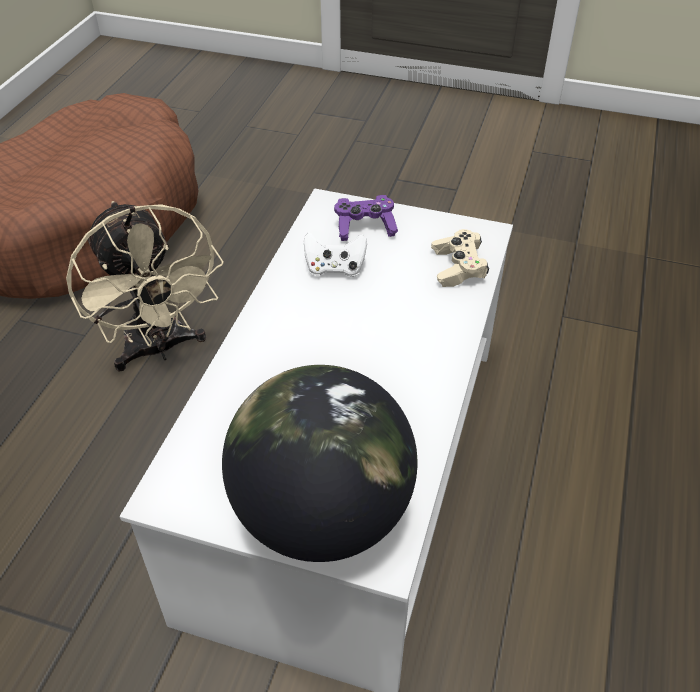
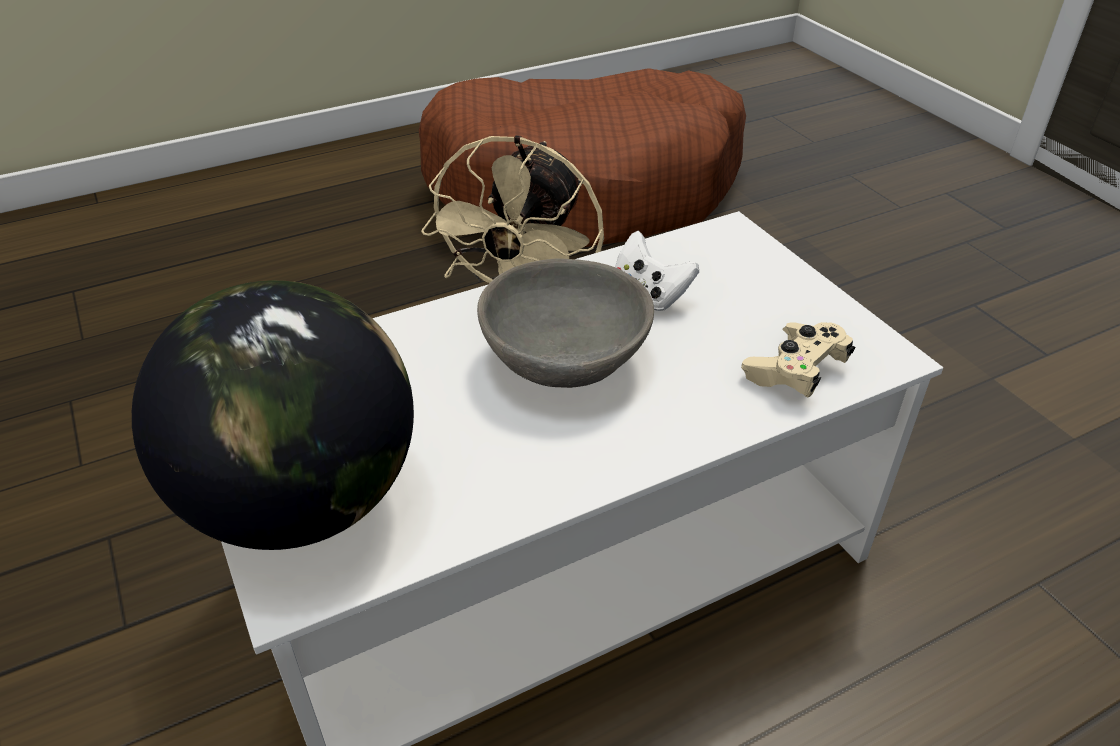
camera: 45 degrees right, 5 degrees down
purple game controller [334,195,398,241] -> none
none -> grey bowl [477,259,654,388]

